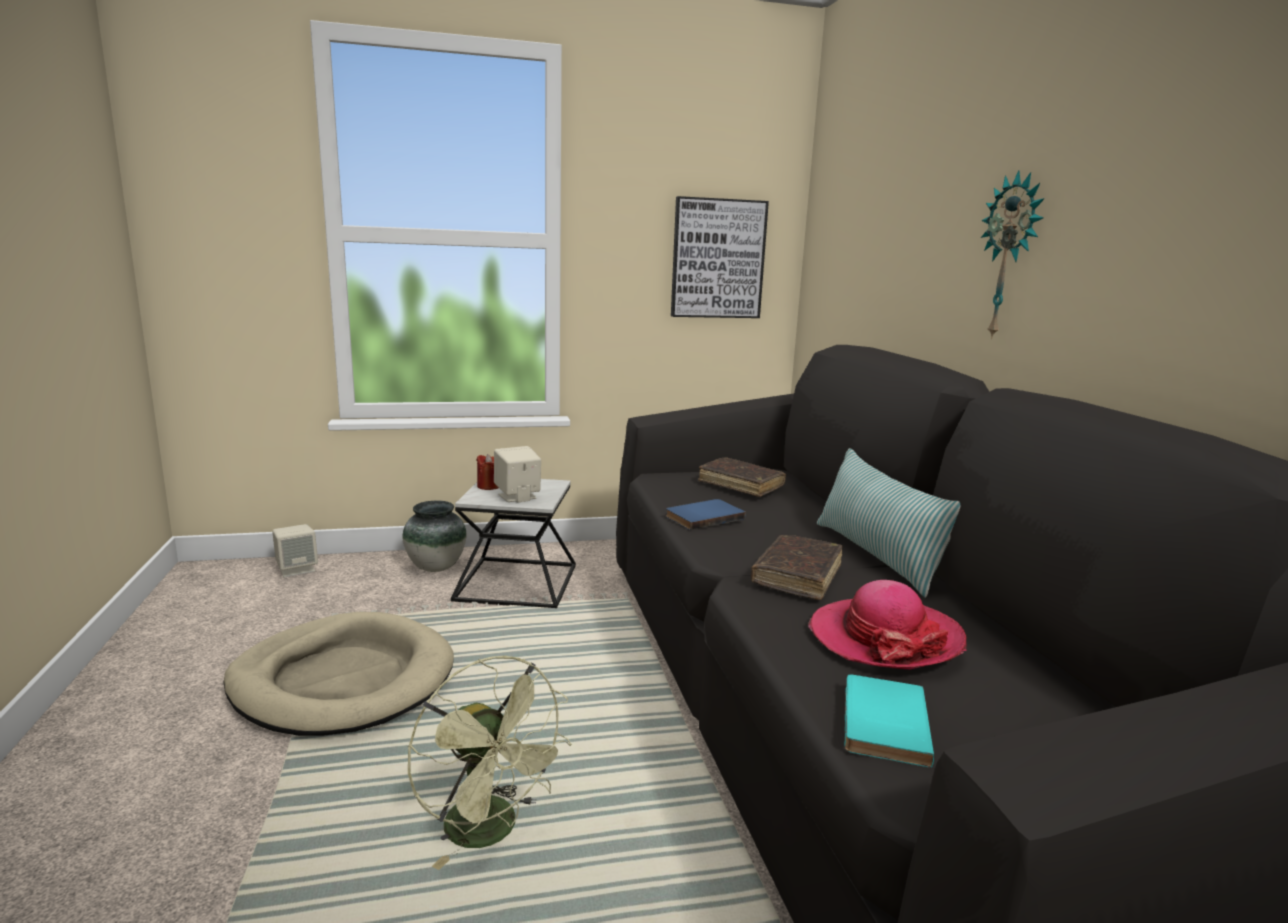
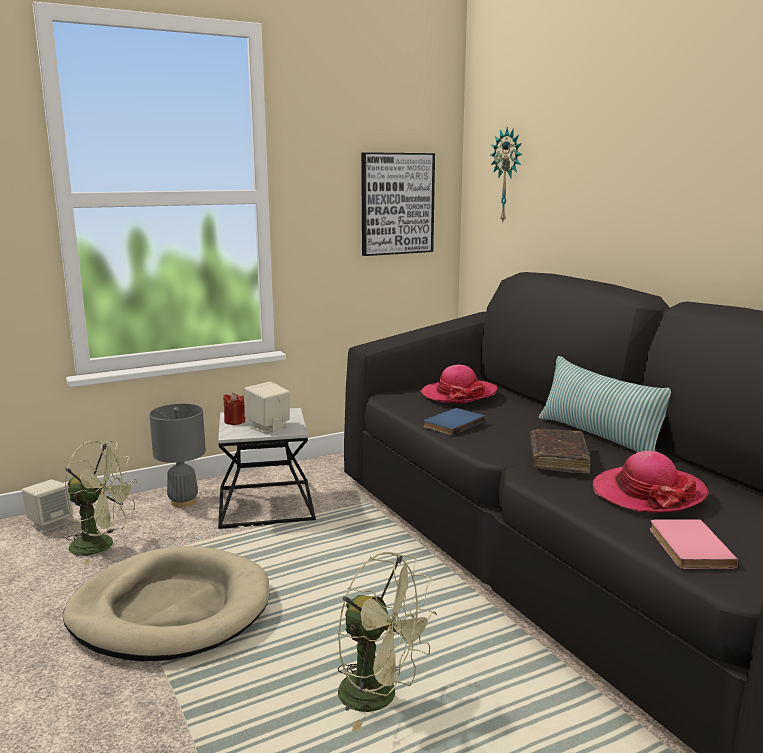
camera: 15 degrees left, 0 degrees up
vase [402,501,466,572] -> grey table lamp [149,404,206,508]
brown book [698,457,786,497] -> hat [420,364,498,404]
turquoise book [844,674,934,768] -> pink book [650,519,738,569]
wall clock [981,170,1045,339] -> wall clock moved to [491,127,522,224]
none -> green fan [65,440,137,565]

